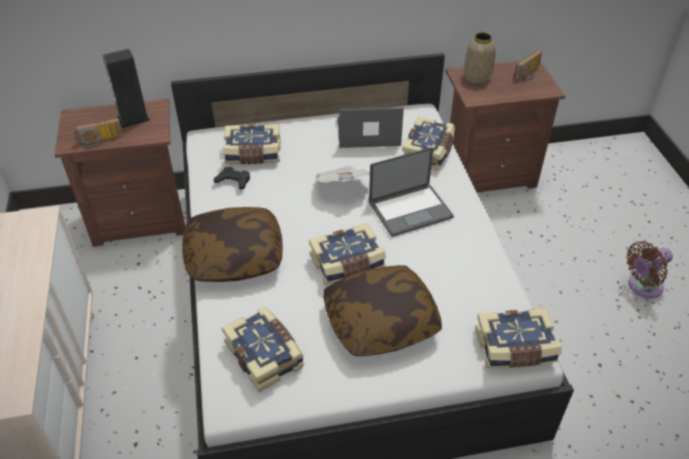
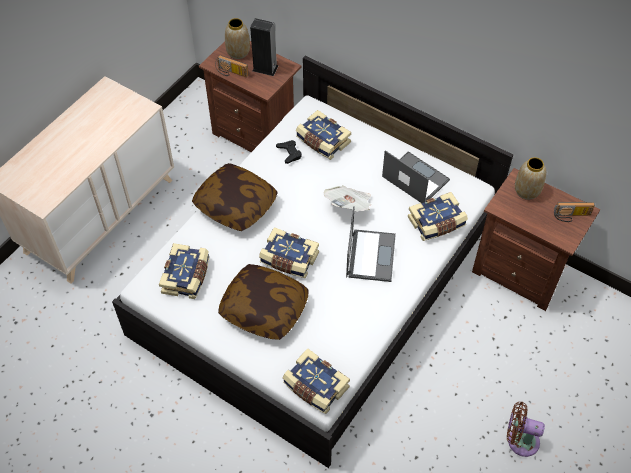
camera: 45 degrees right, 10 degrees up
laptop [369,147,454,237] -> laptop turned 105 degrees counterclockwise [346,206,396,282]
none -> vase [225,18,250,59]

